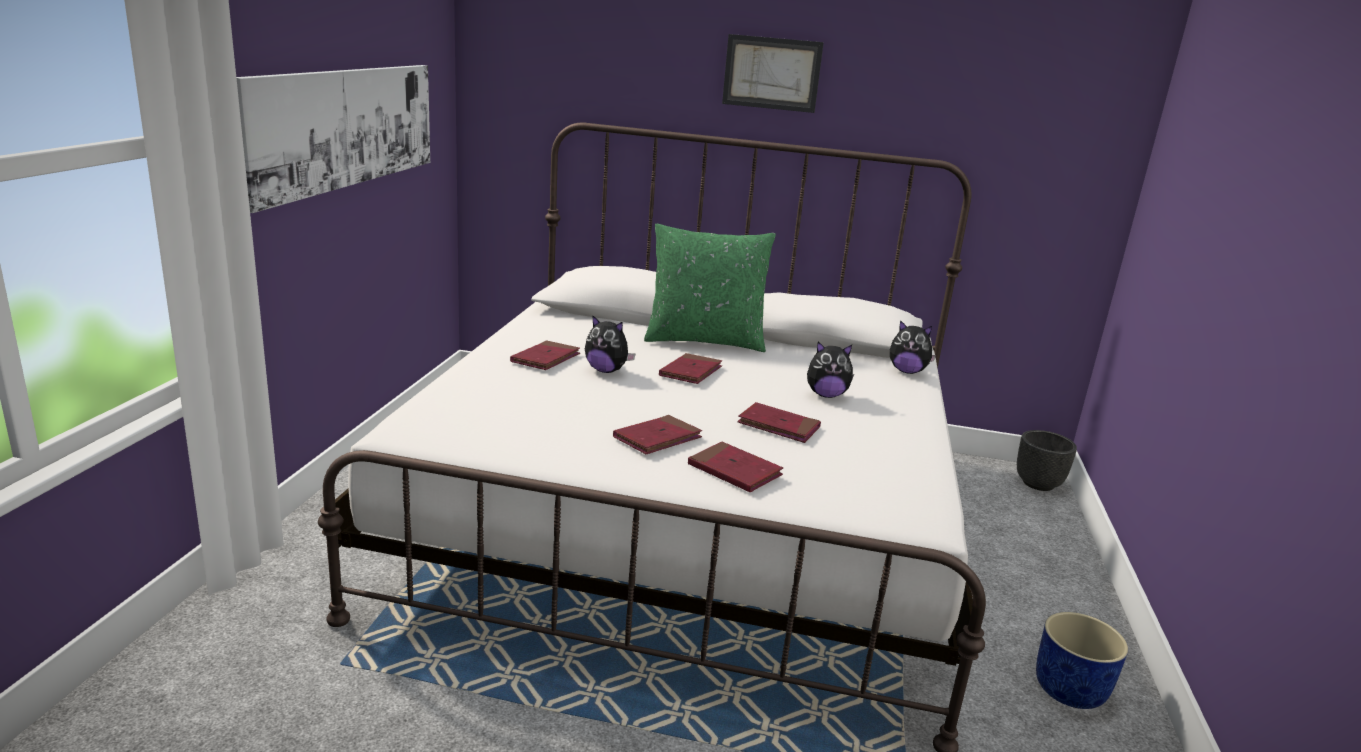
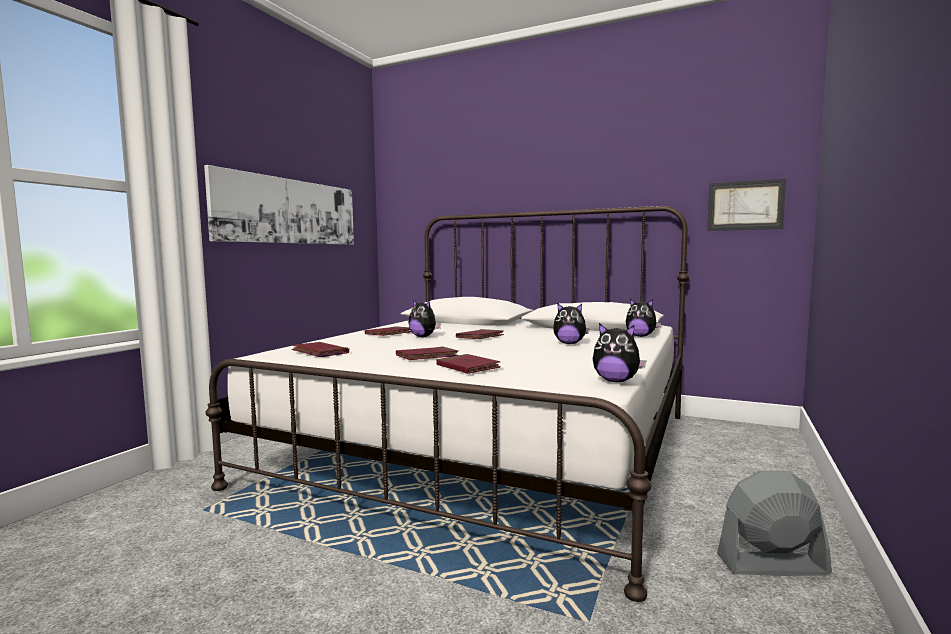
camera: 15 degrees right, 15 degrees down
green pillow [644,224,776,352] -> none
picture [722,34,824,113] -> picture moved to [707,179,786,231]
red book [737,402,821,443] -> red book moved to [292,342,349,357]
black planter [1017,430,1077,491] -> none
blue planter [1036,612,1128,709] -> grey fan [717,471,832,576]
none -> plush toy [593,323,646,382]

